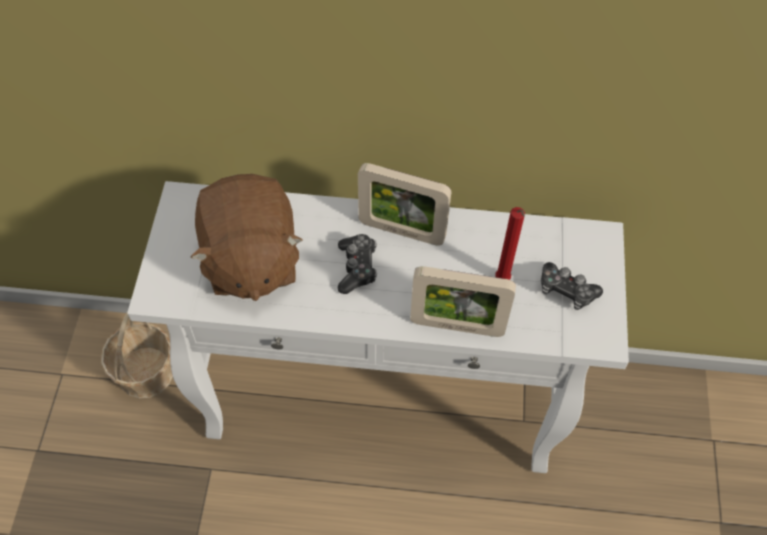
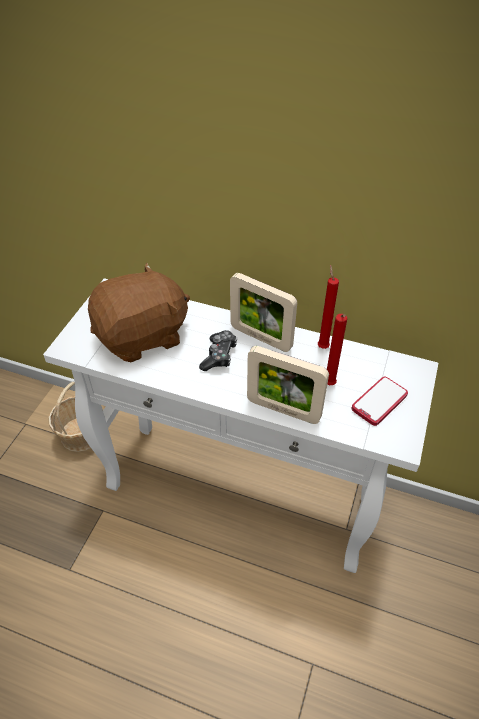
camera: 15 degrees right, 10 degrees down
brown plush toy [190,174,303,301] -> brown plush toy turned 120 degrees counterclockwise [88,262,190,362]
game controller [541,262,603,310] -> phone [351,377,408,426]
none -> red candle [318,265,339,349]

